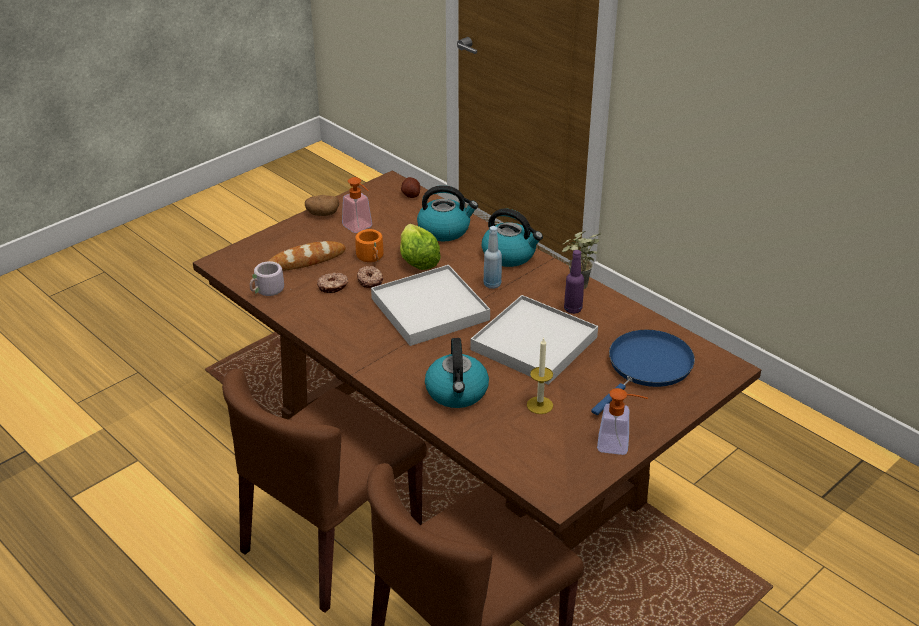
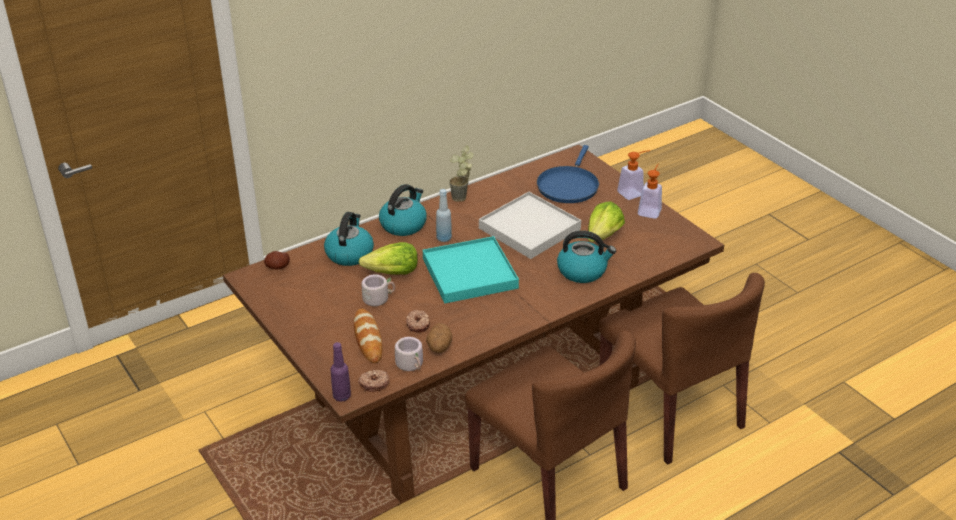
camera: 80 degrees left, 0 degrees up
potato [305,195,339,216] -> potato moved to [426,323,452,353]
soap dispenser [342,177,372,233] -> soap dispenser moved to [617,150,650,200]
orange mug [355,229,383,262] -> grey mug [362,274,395,306]
donut [357,266,383,288] -> donut moved to [358,370,389,392]
white tray [371,265,490,346] -> turquoise tray [423,236,519,304]
candle [527,338,553,414] -> lettuce [587,201,625,242]
purple bottle [564,250,584,314] -> purple bottle moved to [330,342,351,402]
blue frying pan [591,330,695,415] -> blue frying pan turned 120 degrees counterclockwise [537,145,599,203]

